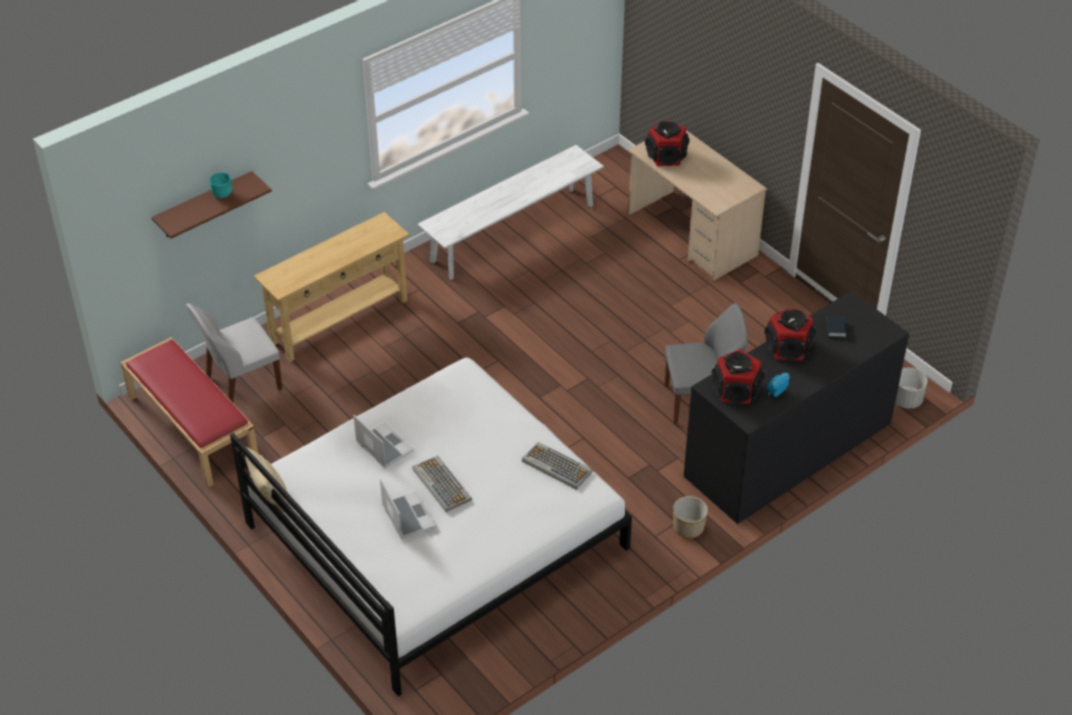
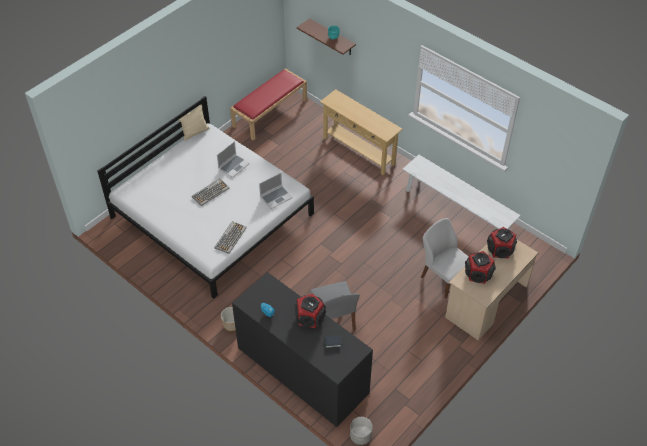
camera: 80 degrees right, 5 degrees up
white chair [186,303,282,403] -> white chair moved to [421,218,469,298]
laptop [380,478,436,539] -> laptop moved to [259,173,293,209]
speaker [712,349,764,404] -> speaker moved to [465,251,496,284]

